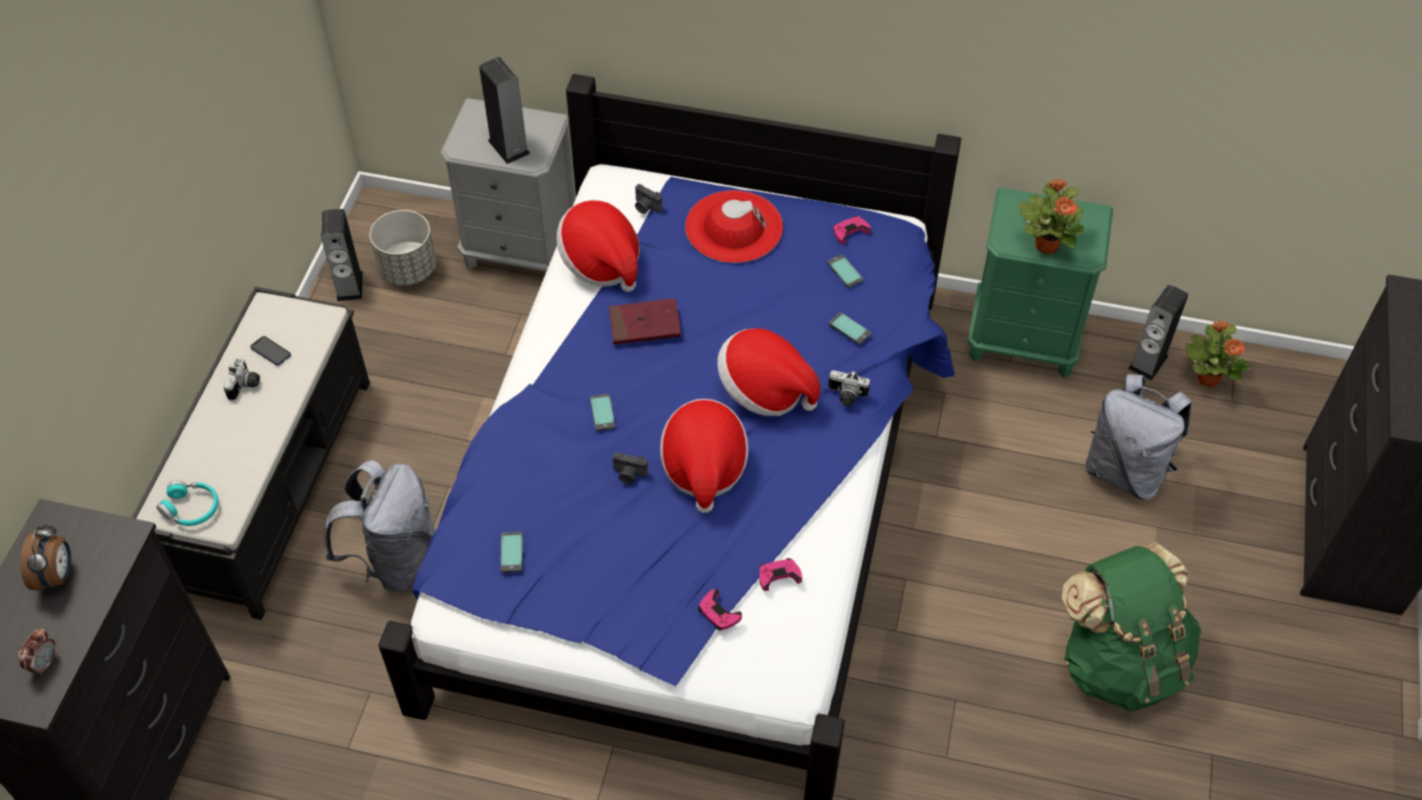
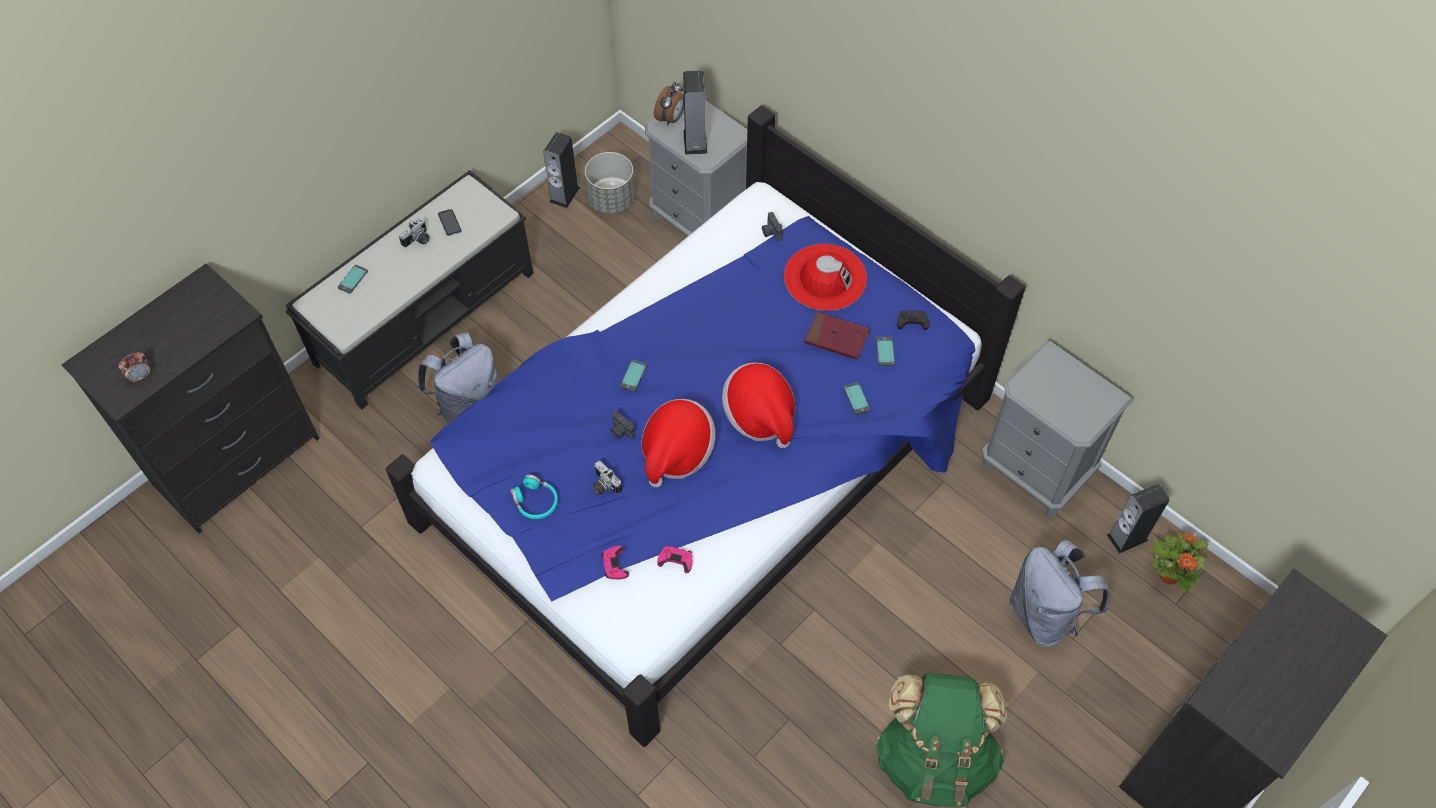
camera: 30 degrees right, 5 degrees up
alarm clock [21,523,71,590] -> alarm clock moved to [654,82,684,125]
turquoise headphones [156,480,218,526] -> turquoise headphones moved to [510,474,558,519]
phone [500,532,523,573] -> phone moved to [338,265,368,294]
hat [556,200,640,292] -> none
red book [609,298,681,345] -> red book moved to [804,312,870,360]
camera [828,370,870,406] -> camera moved to [592,461,622,495]
pink game controller [833,216,871,244] -> black game controller [897,310,929,330]
green nightstand [967,188,1113,378] -> grey nightstand [982,341,1133,516]
potted plant [1019,179,1084,254] -> none

